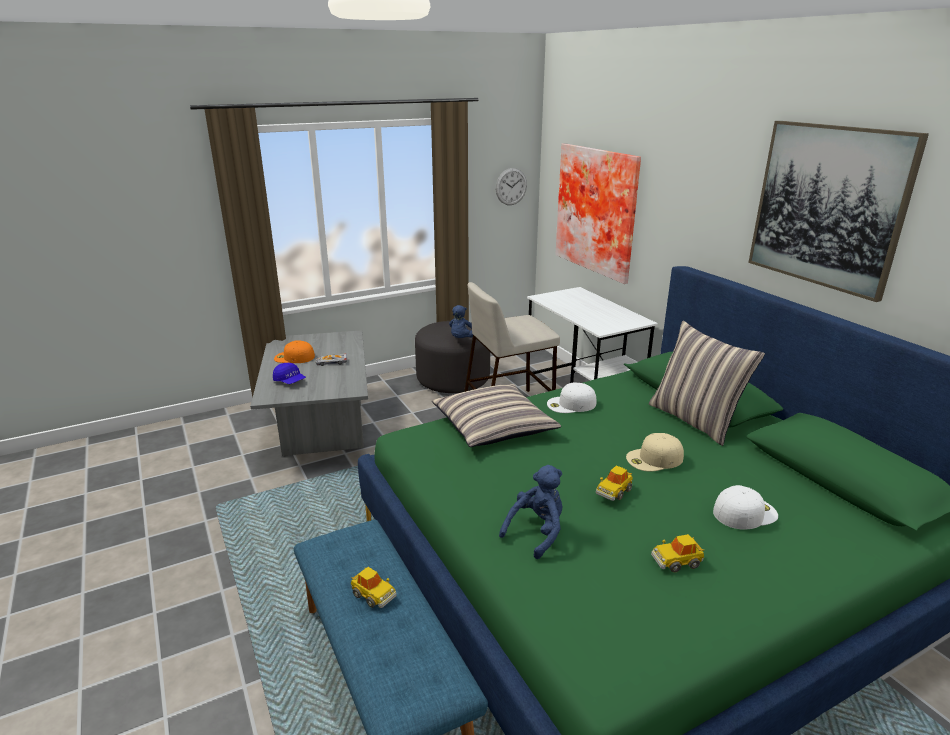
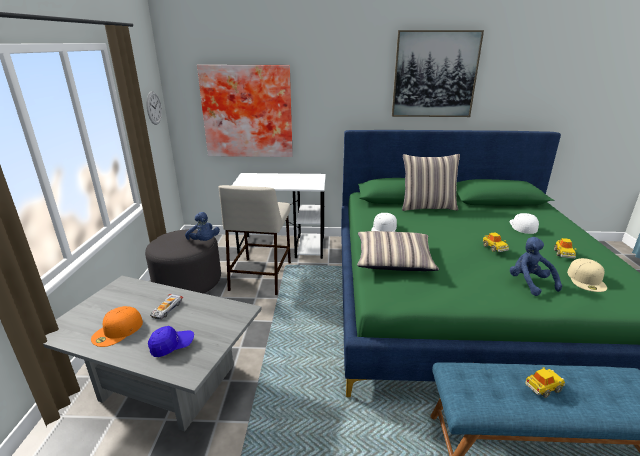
camera: 60 degrees left, 0 degrees up
beige cap [626,433,684,471] -> beige cap moved to [567,258,607,292]

